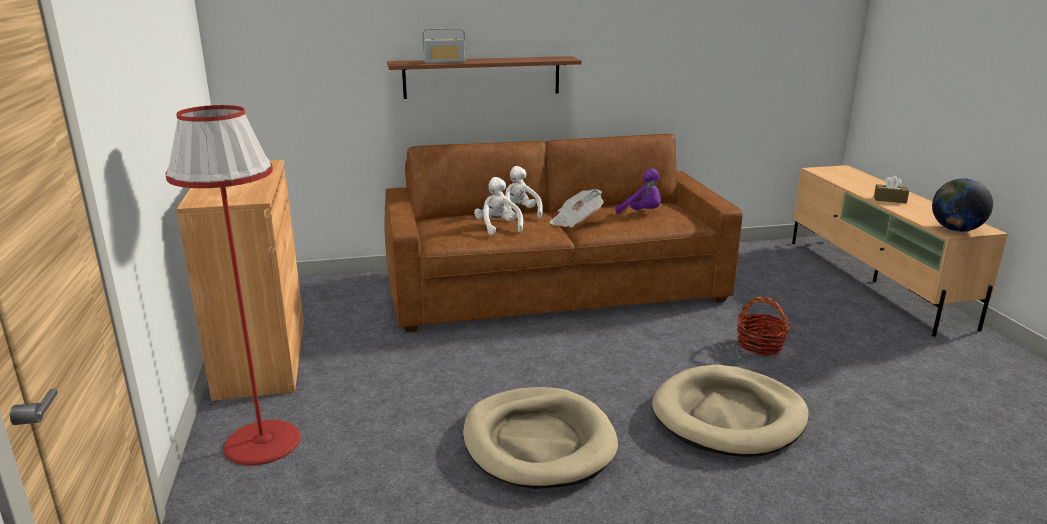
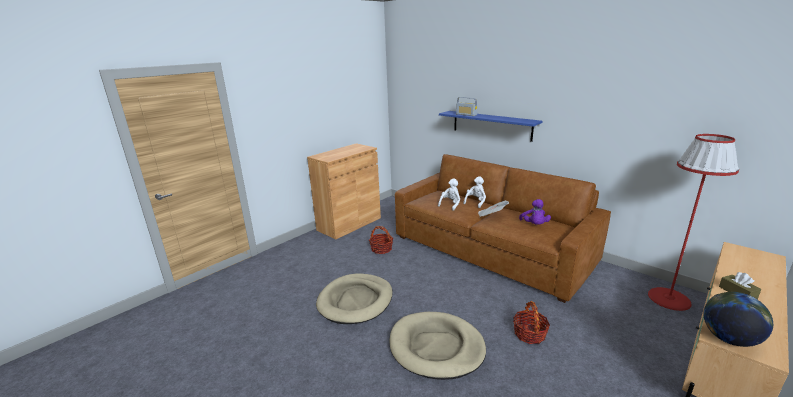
camera: 55 degrees right, 0 degrees up
red floor lamp [165,105,301,465] -> red floor lamp moved to [648,134,739,311]
brown shelf [387,56,582,99] -> blue shelf [439,111,543,142]
none -> basket [369,226,393,254]

